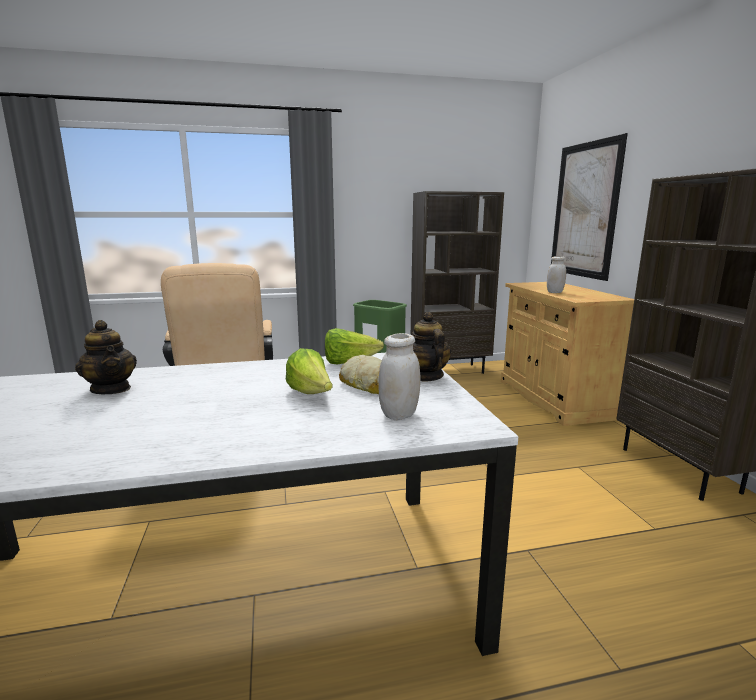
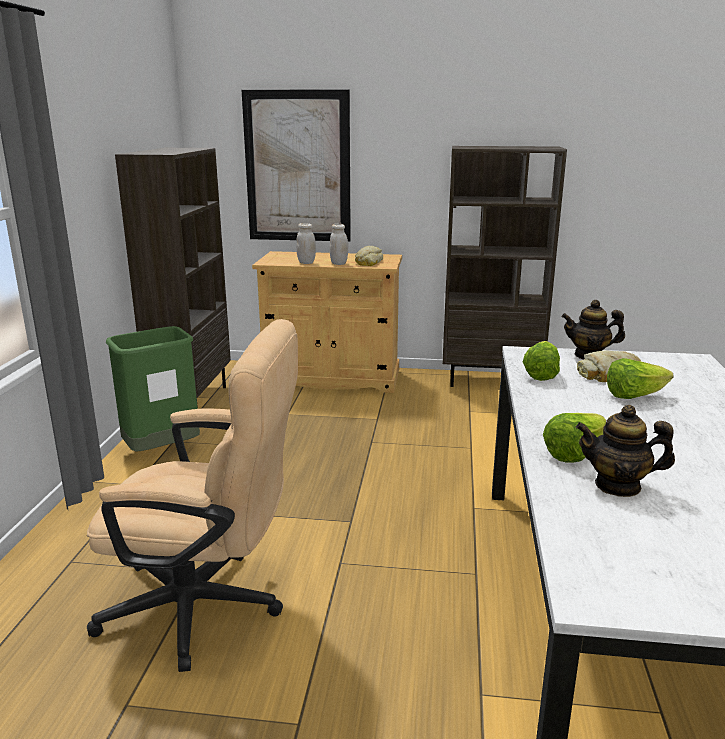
camera: 70 degrees left, 5 degrees up
teapot [75,320,137,394] -> teapot turned 150 degrees counterclockwise [575,405,675,497]
white jar [379,333,421,420] -> white jar moved to [296,223,316,264]
none -> bread [355,246,383,266]
none -> lettuce [543,413,606,463]

